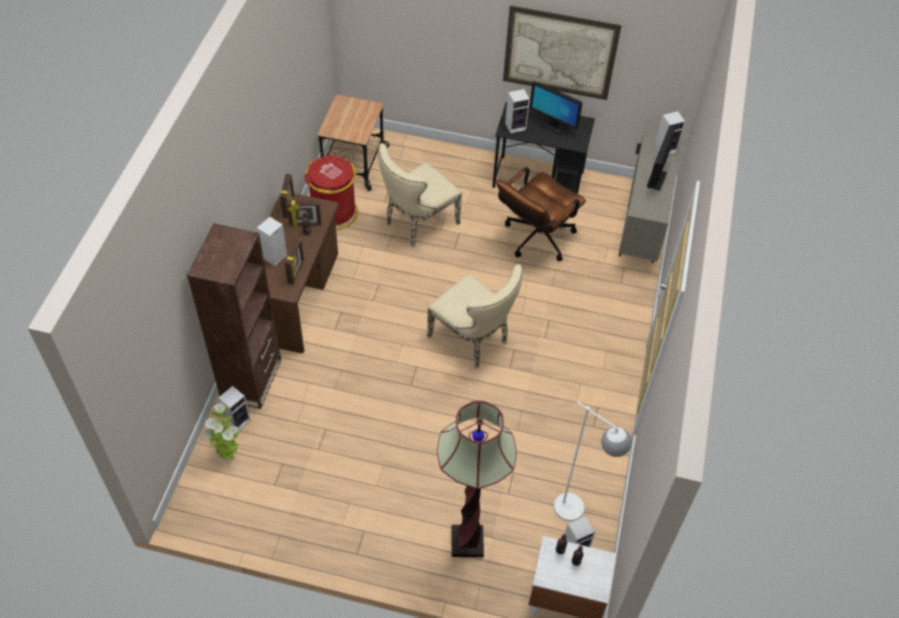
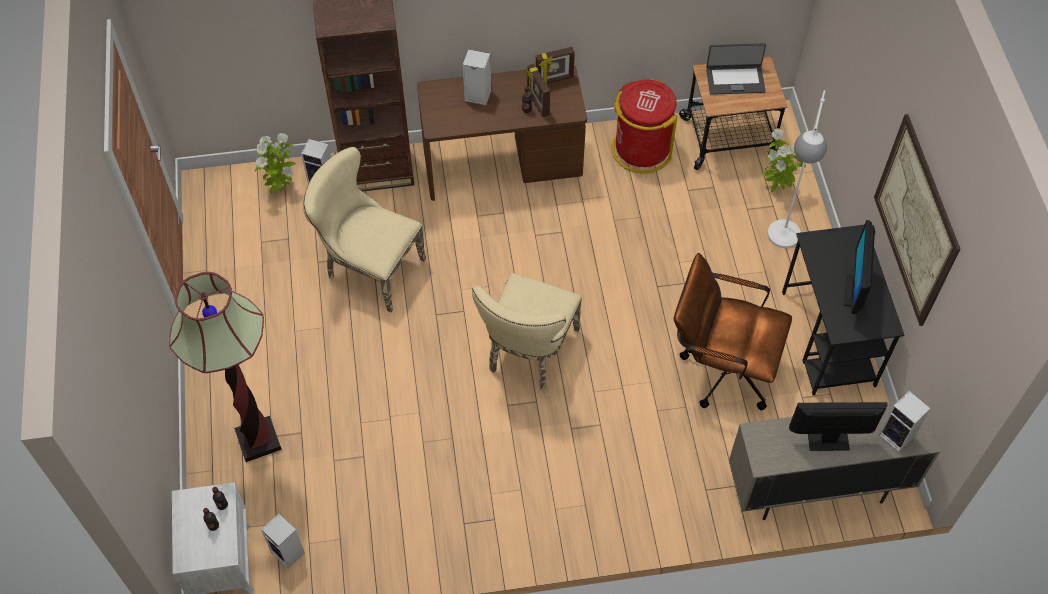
camera: 70 degrees right, 5 degrees up
picture frame [285,239,304,285] -> none
beige chair [378,143,462,247] -> beige chair moved to [303,147,426,313]
speaker [505,89,530,134] -> none
white floor lamp [554,401,632,521] -> white floor lamp moved to [768,90,827,248]
none -> laptop [706,43,766,95]
none -> potted plant [762,128,806,192]

